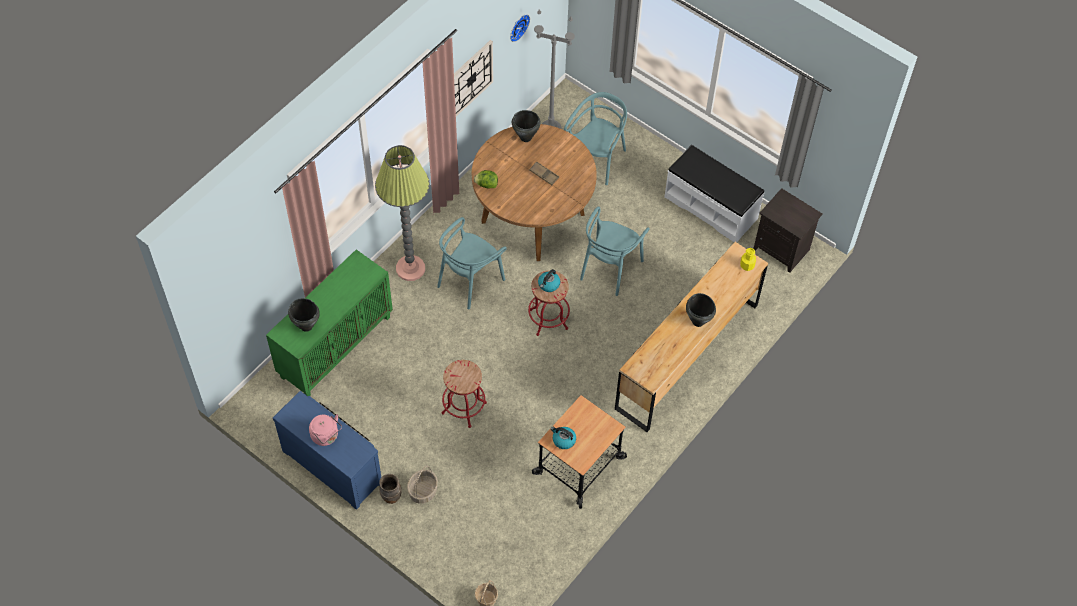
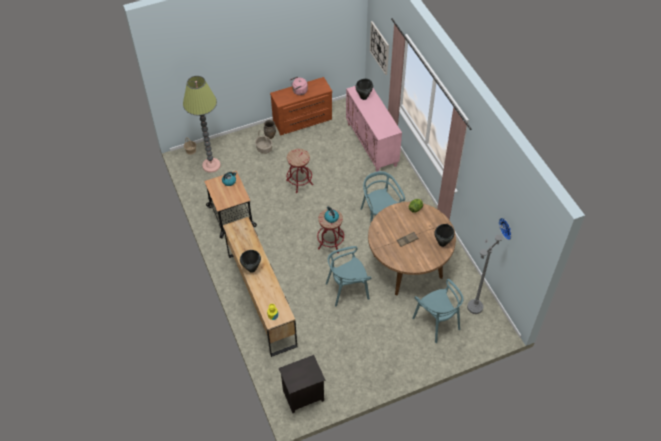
camera: 120 degrees right, 5 degrees down
green cabinet [266,249,393,396] -> pink cabinet [346,86,402,172]
blue dresser [273,391,381,510] -> brown dresser [270,77,332,136]
floor lamp [375,145,430,281] -> floor lamp moved to [183,76,221,173]
wall clock [454,40,493,116] -> wall clock moved to [370,21,389,75]
turquoise chair [580,206,650,296] -> turquoise chair turned 75 degrees counterclockwise [326,246,371,307]
white bench [664,145,764,242] -> none

